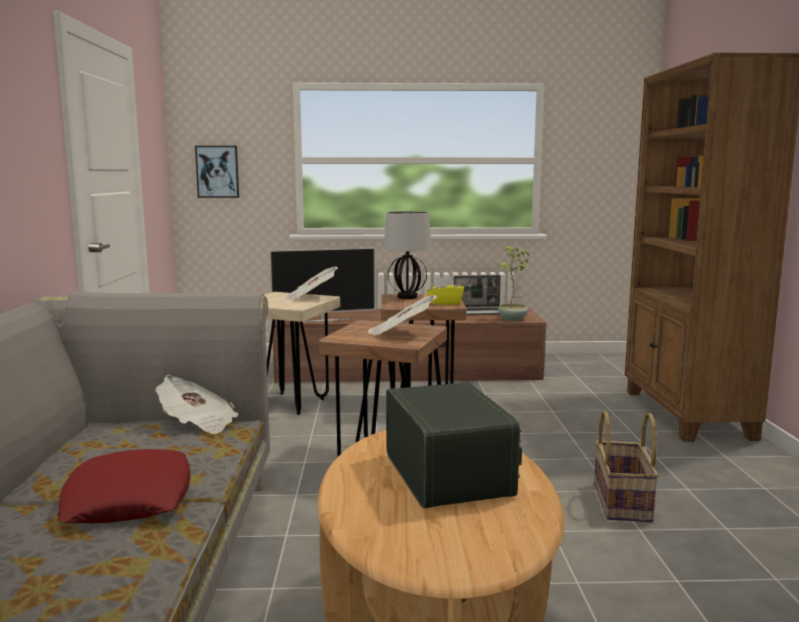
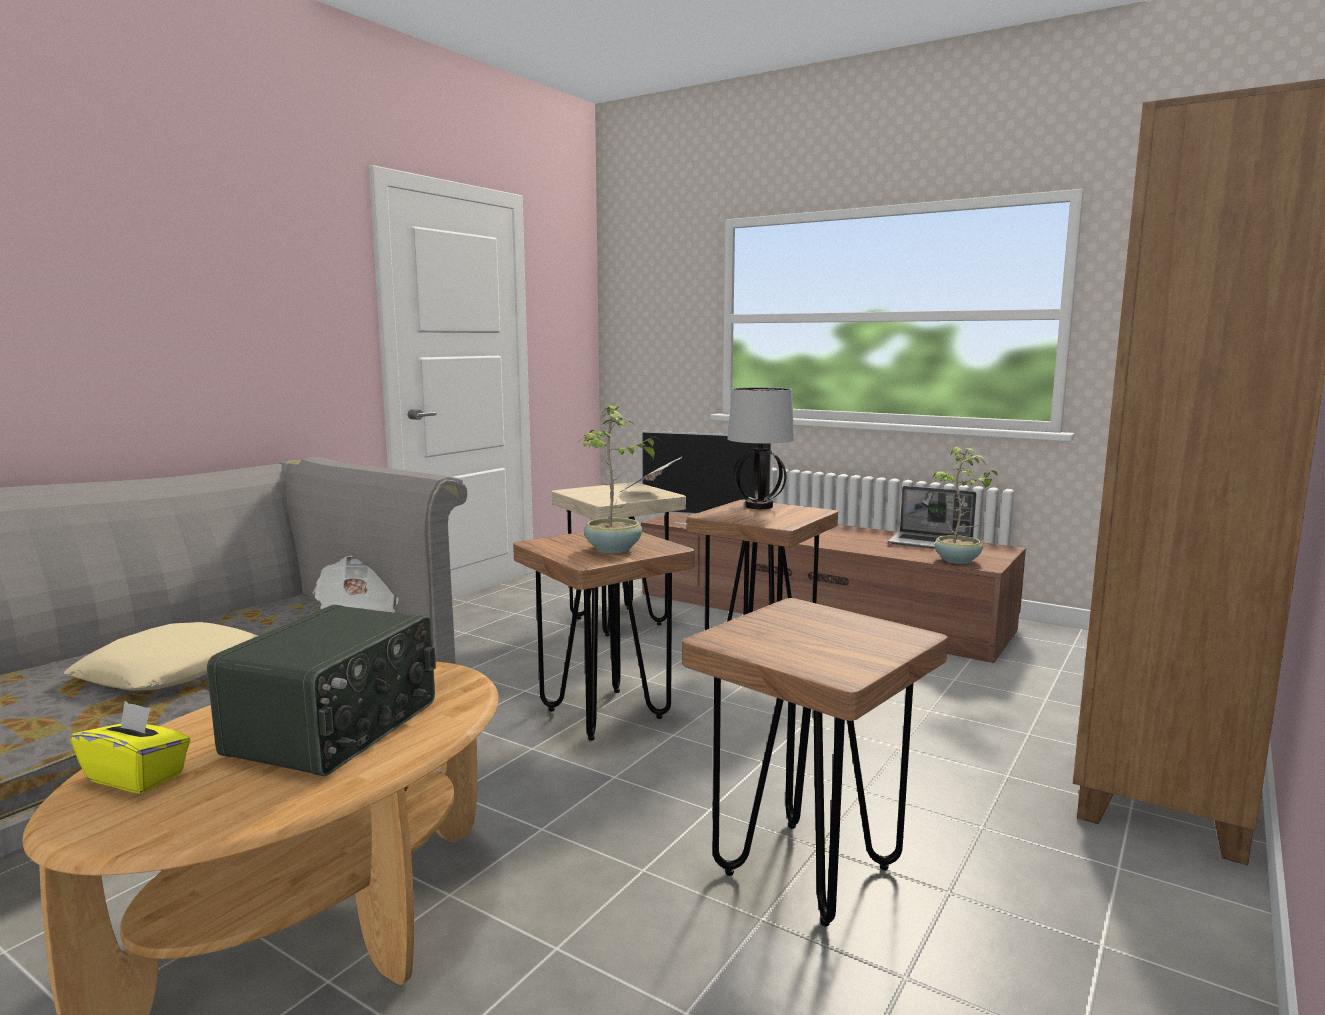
camera: 35 degrees right, 0 degrees up
red pillow [58,449,190,523] -> beige pillow [64,622,258,690]
picture [195,146,239,198] -> none
newspaper [367,295,437,336] -> potted plant [580,404,662,553]
yellow tissue box [427,277,464,305] -> yellow tissue box moved to [71,701,191,794]
basket [594,411,659,522] -> brown stool [682,598,948,926]

